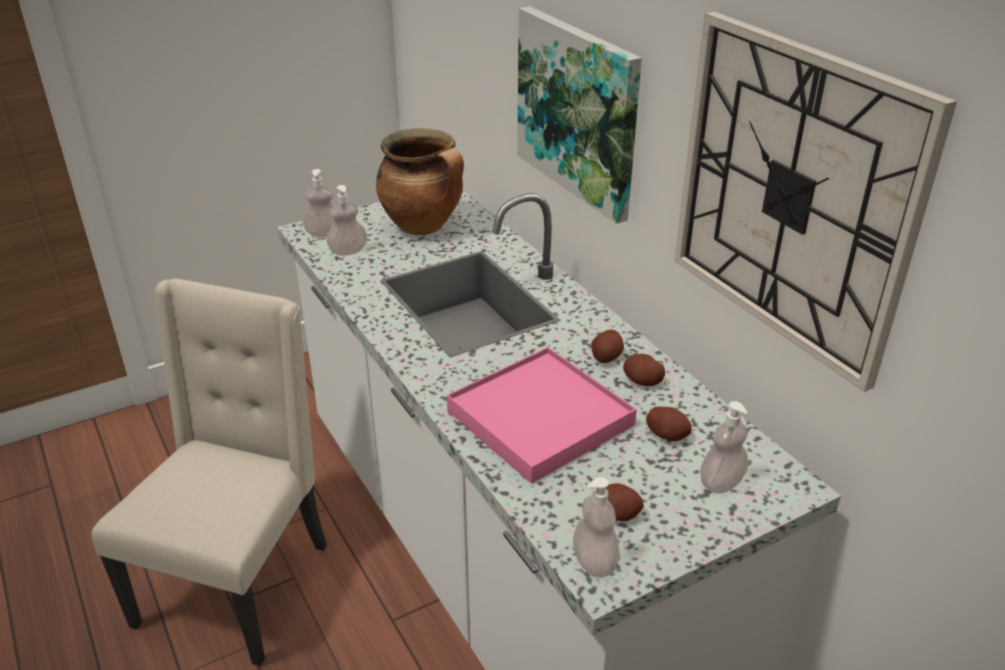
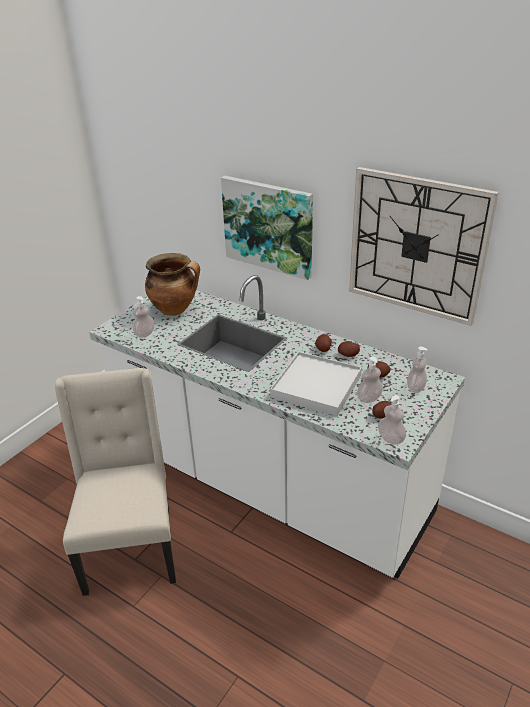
camera: 25 degrees left, 0 degrees up
soap dispenser [302,169,334,238] -> soap dispenser moved to [357,357,383,403]
pink tray [447,347,637,484] -> white tray [270,351,362,416]

